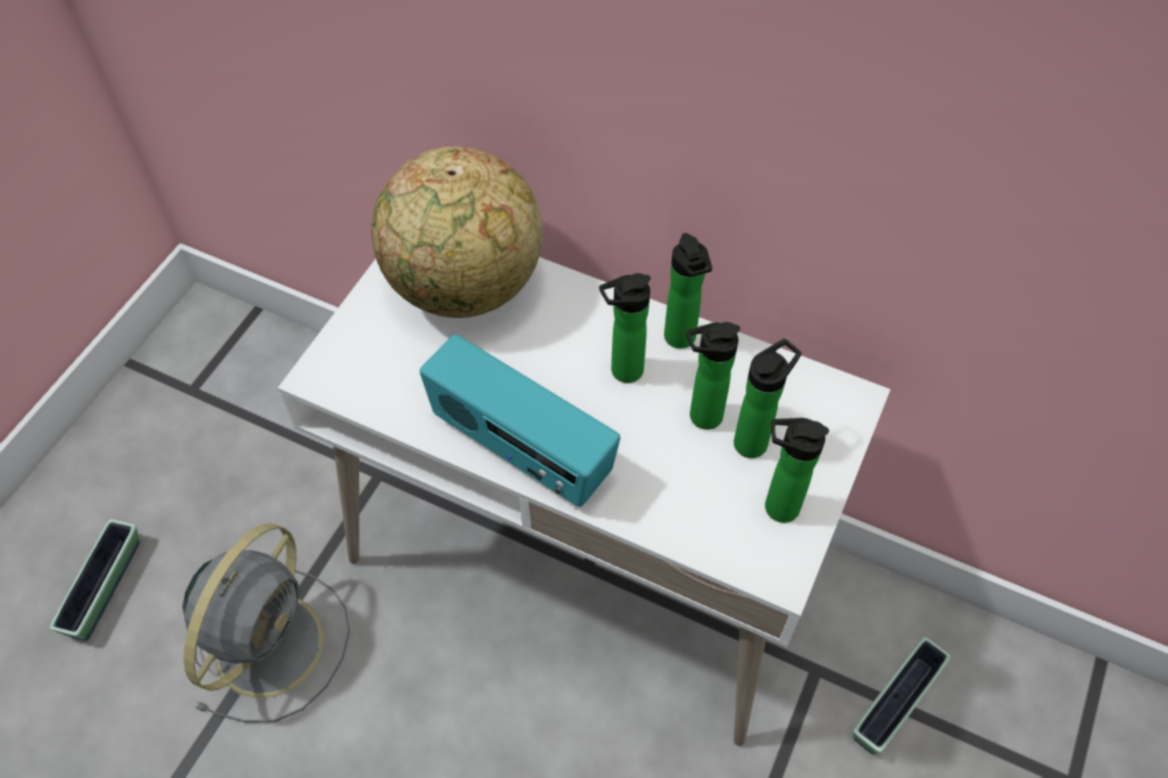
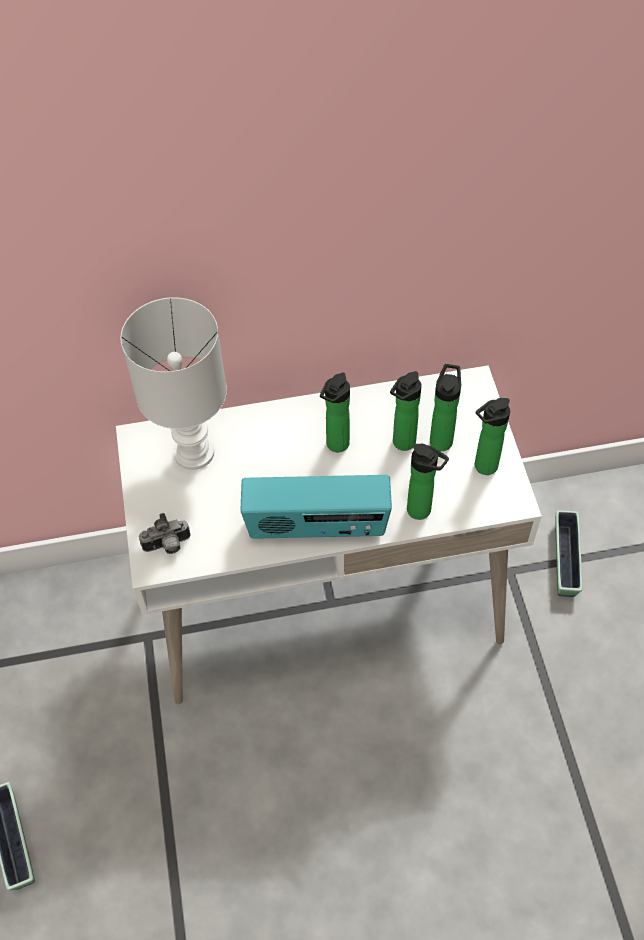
camera: 35 degrees left, 0 degrees up
grey fan [182,523,350,722] -> none
globe [371,147,543,318] -> white table lamp [120,297,227,470]
bottle [664,233,712,349] -> bottle moved to [407,444,449,520]
none -> camera [139,513,190,554]

